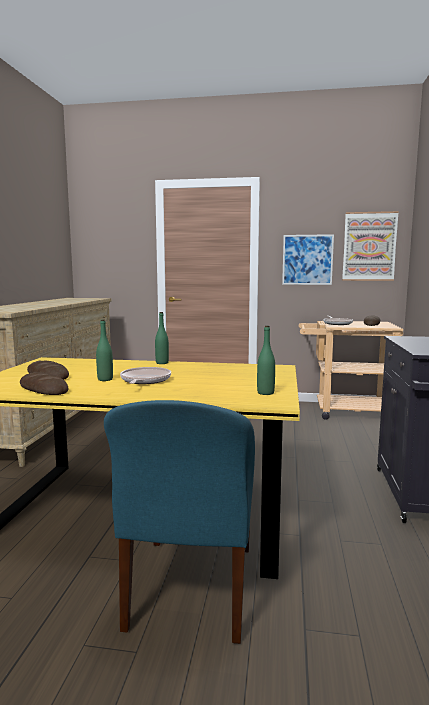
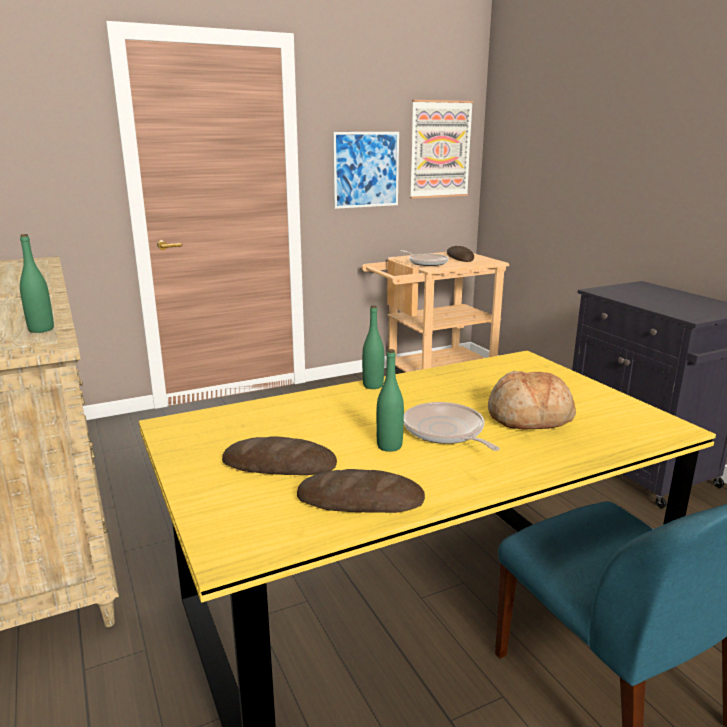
camera: 35 degrees left, 10 degrees up
green bottle [257,325,275,395] -> green bottle moved to [20,234,54,333]
none -> bread [488,371,576,430]

